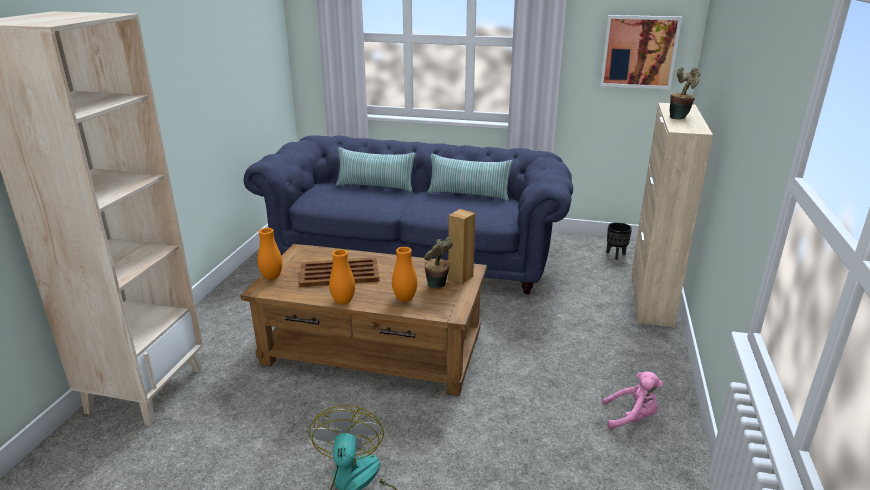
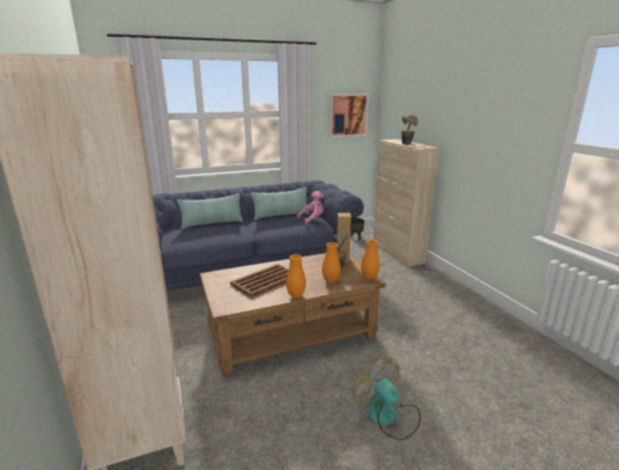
camera: 35 degrees left, 5 degrees down
orange vase [257,228,283,280] -> orange vase moved to [361,240,380,280]
pink plush toy [602,372,663,430] -> pink plush toy moved to [297,191,324,224]

